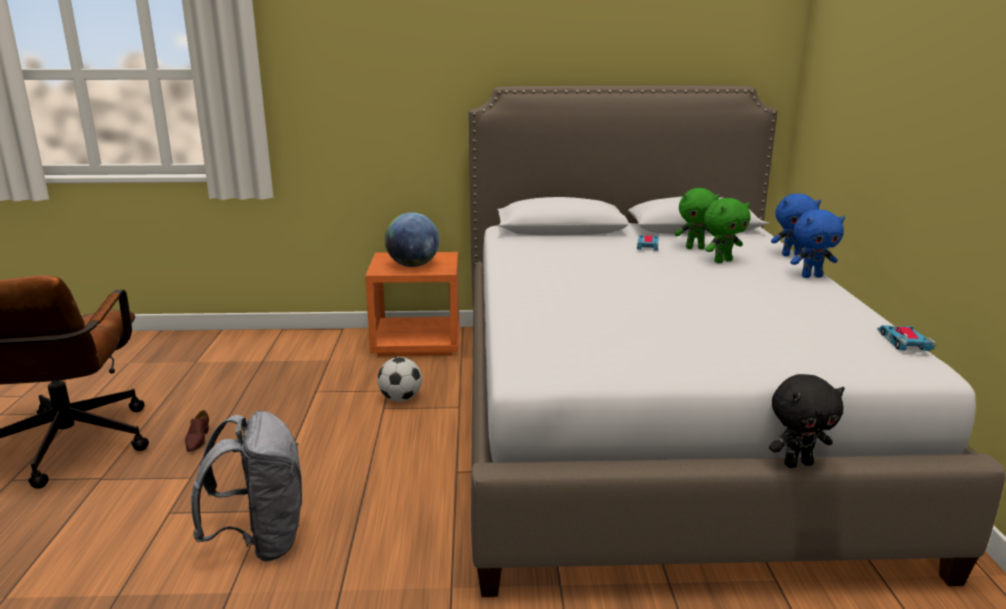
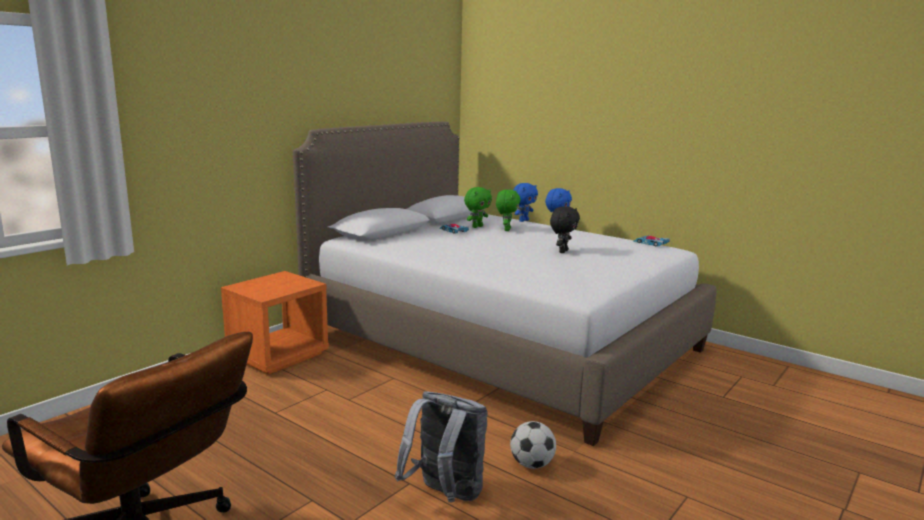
camera: 50 degrees left, 5 degrees down
brown shoe [185,410,209,452] -> none
football [377,357,422,402] -> football moved to [510,421,556,469]
globe [385,212,439,267] -> none
black plush toy [769,374,845,468] -> black plush toy moved to [550,206,580,253]

